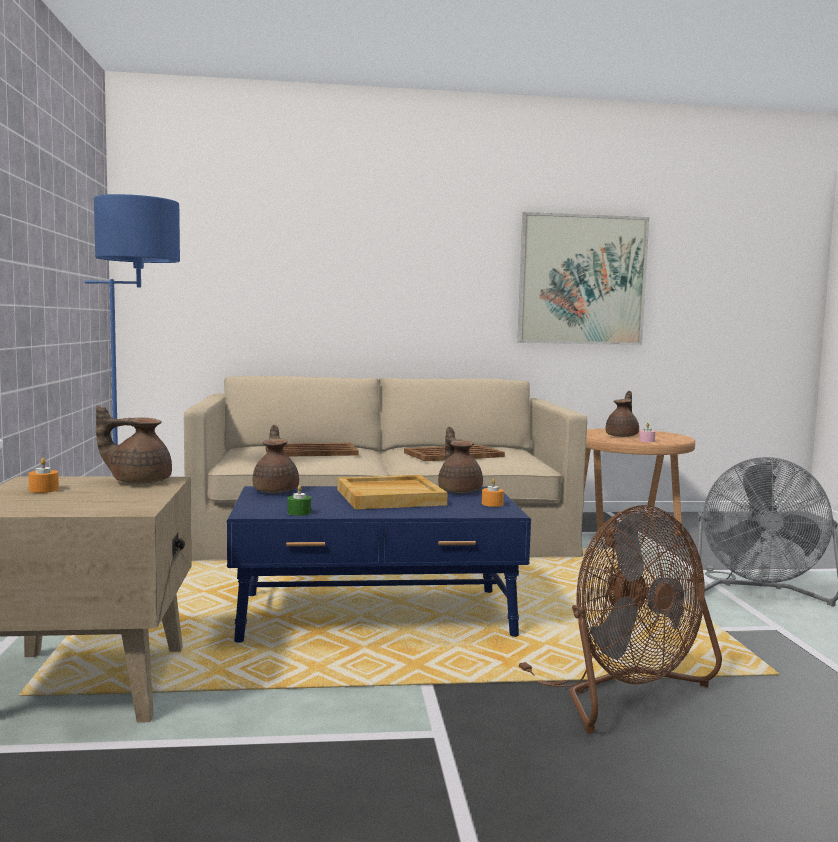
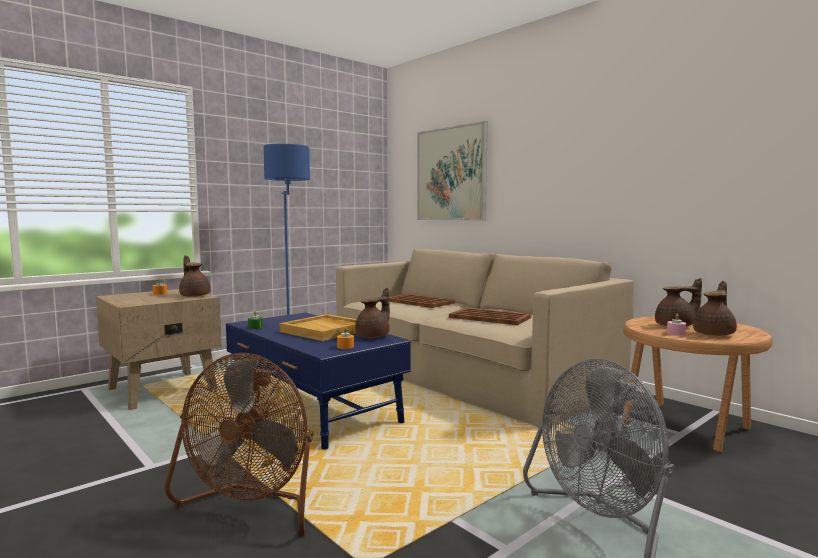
camera: 55 degrees right, 0 degrees up
brown teapot [252,425,299,493] -> brown teapot moved to [693,281,737,336]
picture [517,212,649,345] -> picture moved to [417,121,488,221]

